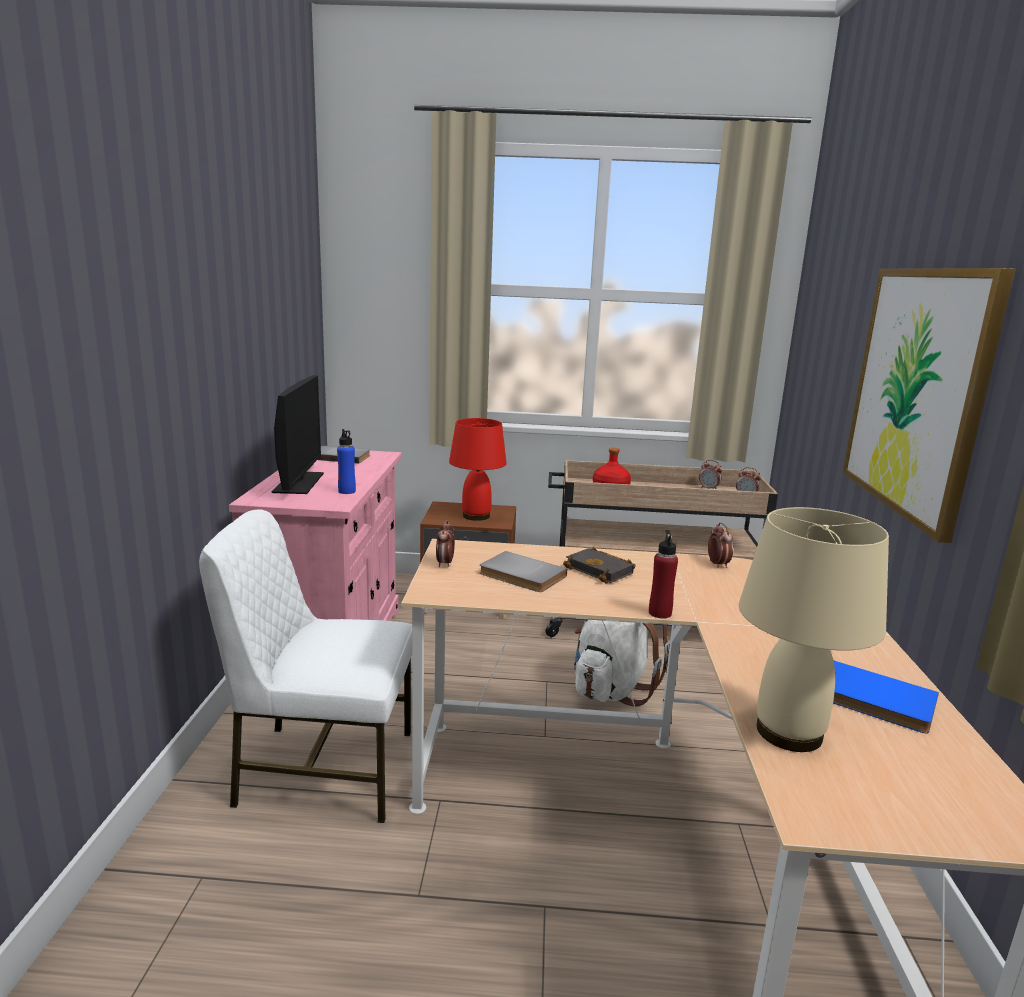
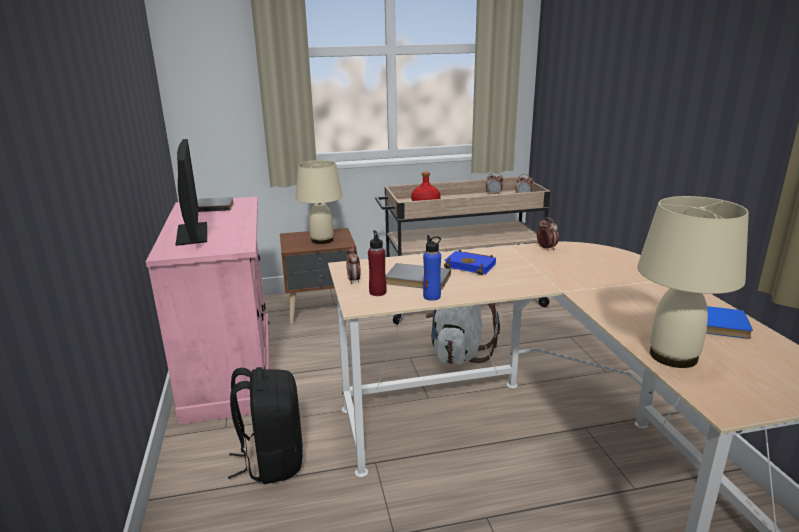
camera: 15 degrees left, 5 degrees up
white chair [199,509,412,823] -> black backpack [228,367,303,484]
blue bottle [337,429,356,494] -> blue bottle moved to [423,235,441,301]
red table lamp [449,418,507,521] -> beige table lamp [296,160,343,244]
black book [563,547,636,583] -> blue book [444,249,496,275]
red bottle [649,530,678,619] -> red bottle moved to [368,230,387,296]
picture [843,268,1016,543] -> none

